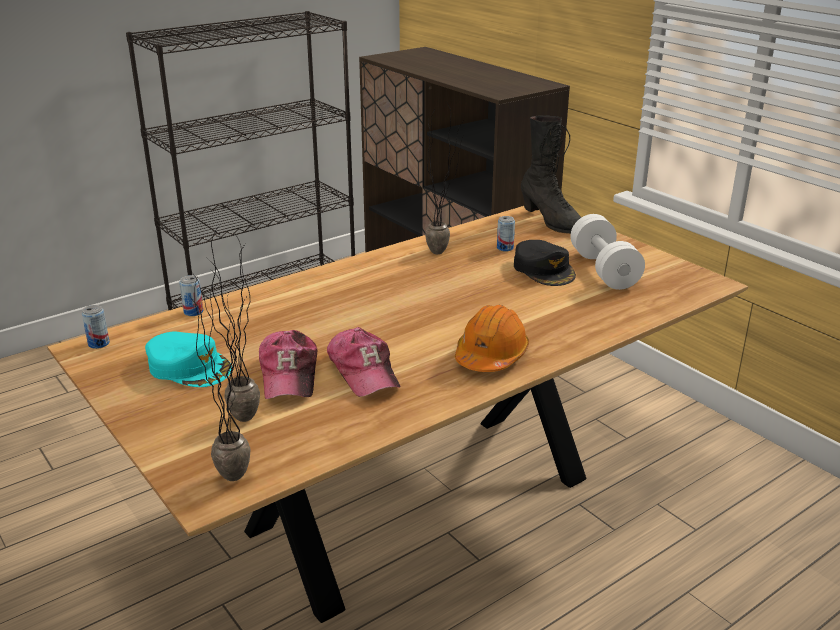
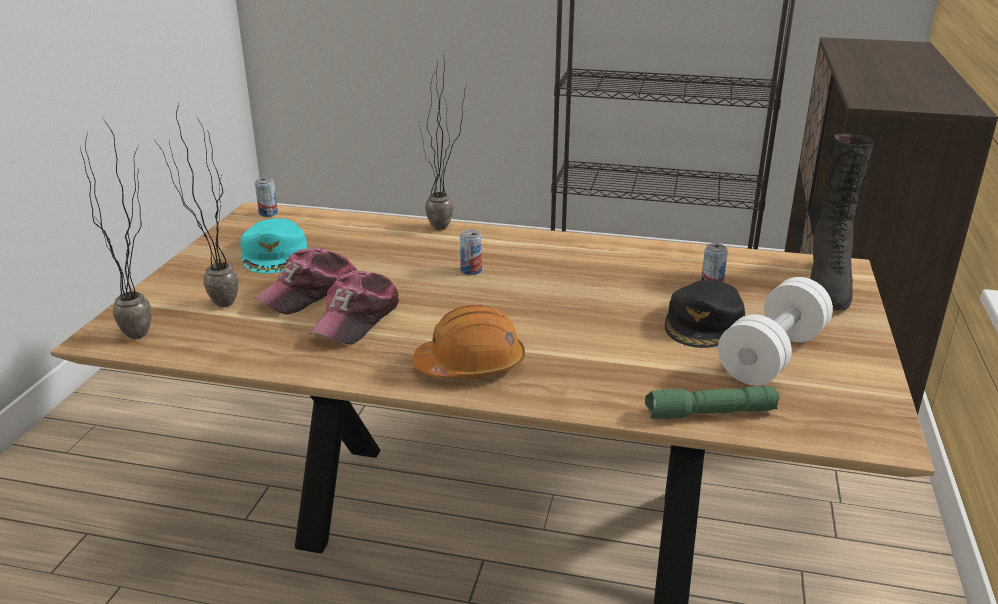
camera: 50 degrees right, 0 degrees up
can [179,275,203,316] -> can moved to [460,230,482,275]
potted plant [425,103,463,254] -> potted plant moved to [419,52,467,230]
none -> green flashlight [645,386,780,419]

